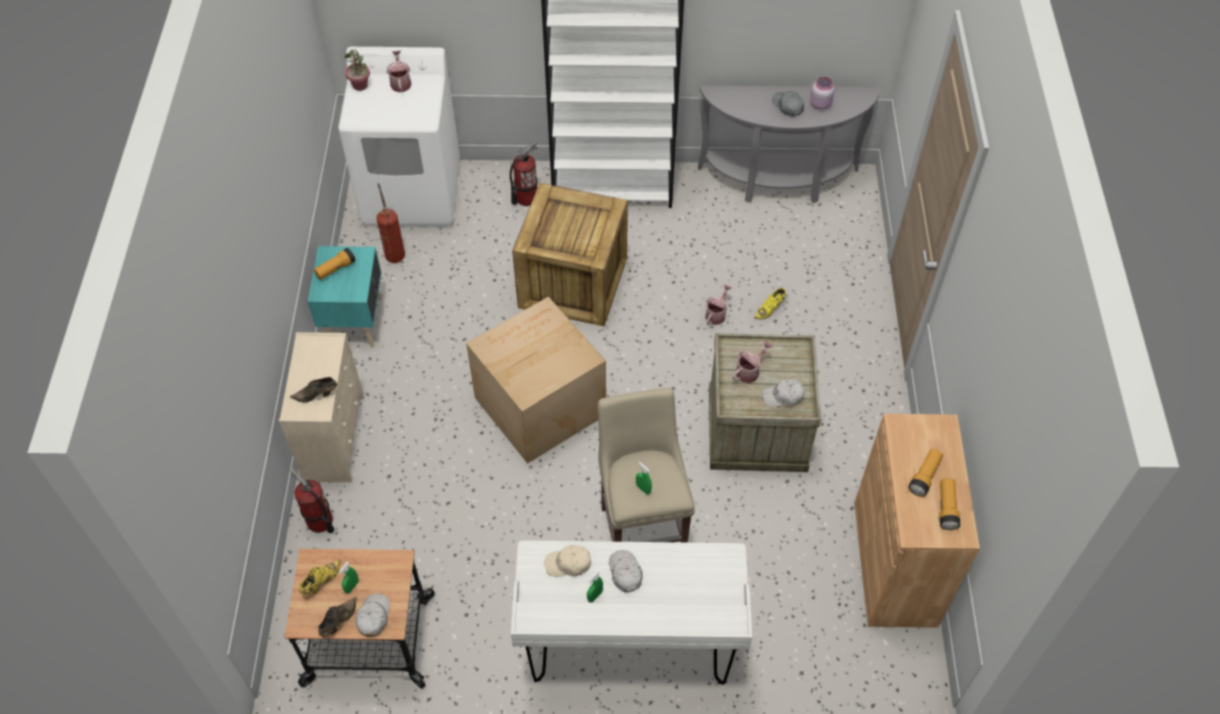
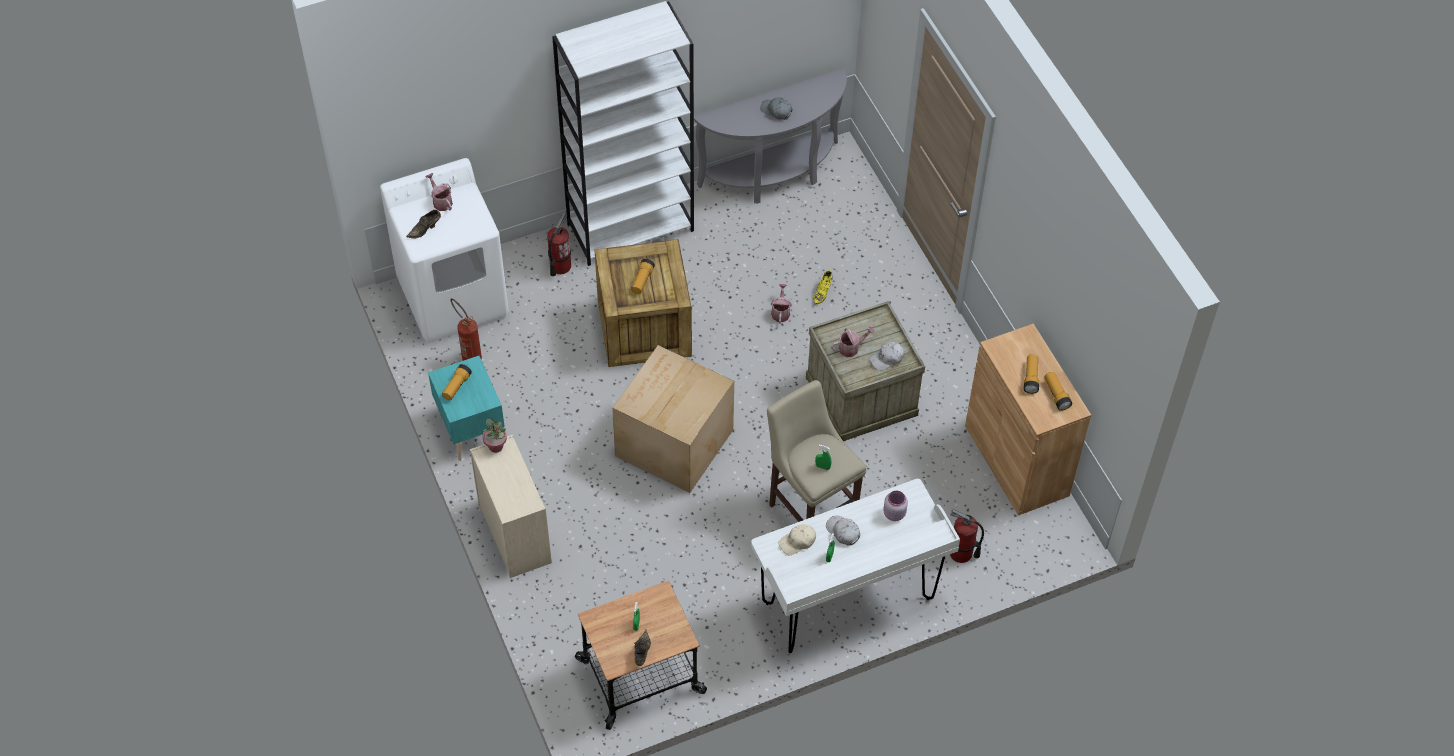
camera: 25 degrees left, 0 degrees up
brown shoe [290,377,337,402] -> brown shoe moved to [406,210,441,239]
fire extinguisher [290,468,334,533] -> fire extinguisher moved to [950,509,984,563]
yellow shoe [299,559,341,595] -> none
potted plant [345,48,370,91] -> potted plant moved to [482,418,507,453]
white cap [356,593,390,636] -> none
watering can [732,341,773,383] -> watering can turned 45 degrees clockwise [831,326,875,357]
pink jar [810,77,835,110] -> pink jar moved to [883,491,908,521]
none -> flashlight [631,259,655,294]

